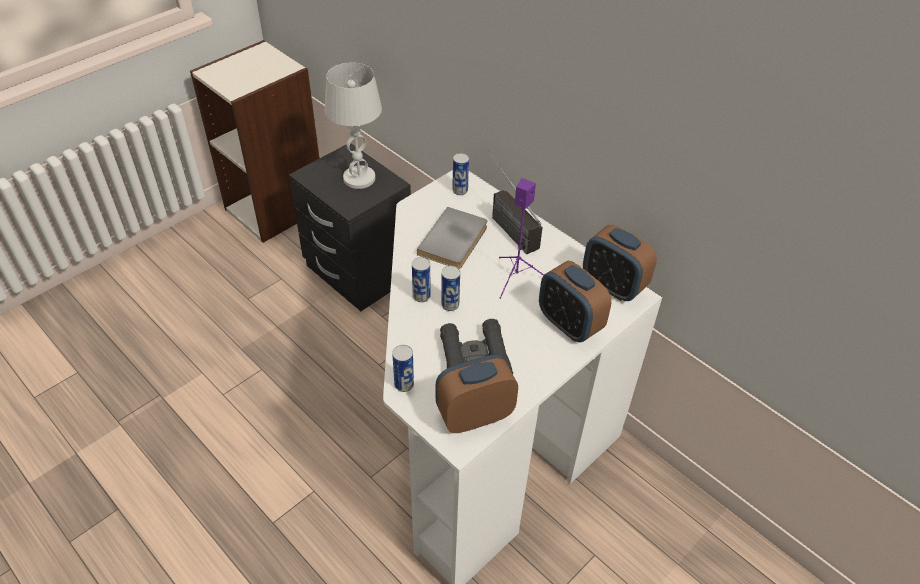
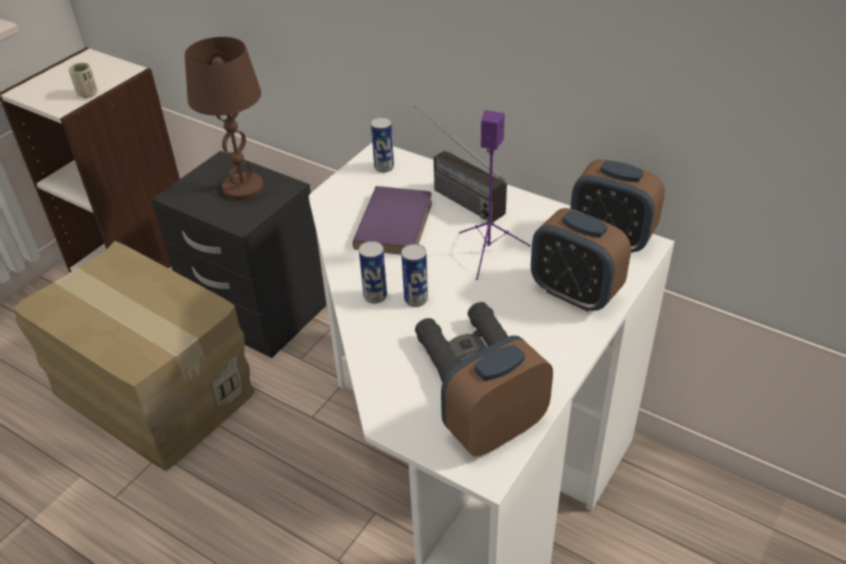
camera: 10 degrees left, 5 degrees down
white table lamp [325,62,382,189] -> brown table lamp [185,37,264,200]
can [392,345,414,392] -> none
grey book [417,207,487,269] -> purple book [353,186,432,255]
none -> cardboard box [13,241,255,471]
none -> beige cup [68,62,98,98]

